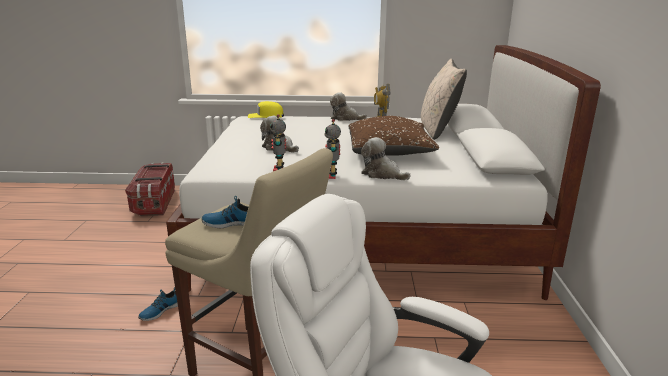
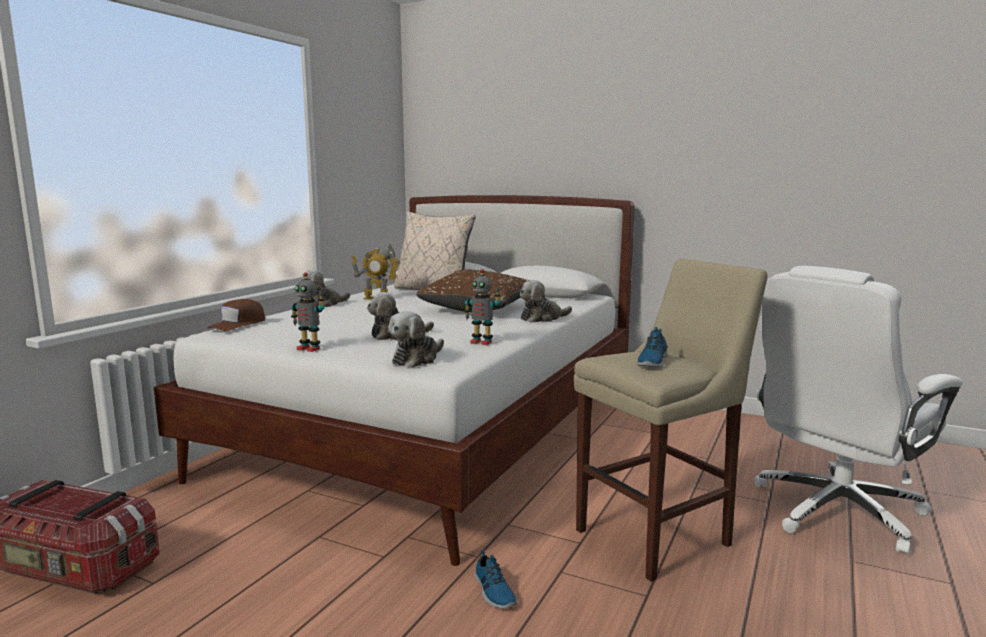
camera: 65 degrees left, 10 degrees down
yellow cap [248,101,284,118] -> brown cap [207,299,265,331]
toy robot [324,119,341,179] -> toy robot moved to [291,272,325,352]
none -> plush toy [388,311,444,367]

